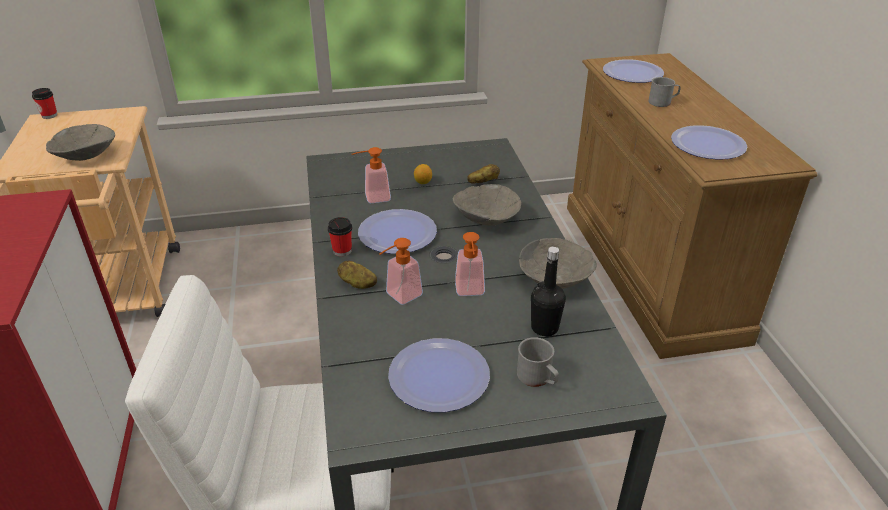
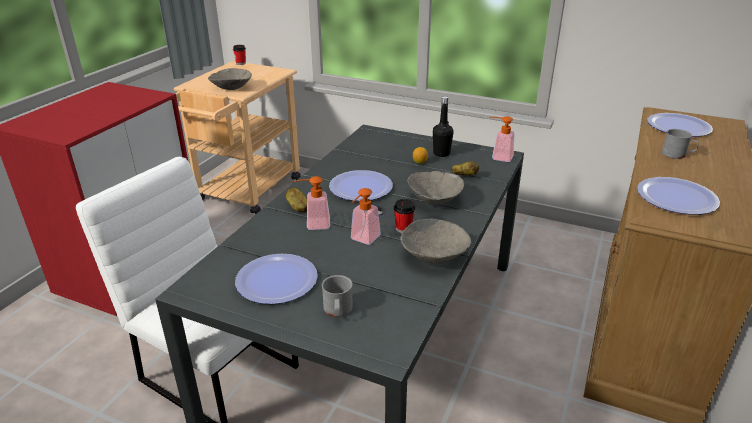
camera: 35 degrees right, 5 degrees down
cup [328,217,352,256] -> cup moved to [394,199,415,233]
soap dispenser [352,147,391,203] -> soap dispenser moved to [489,116,514,162]
black bottle [531,247,566,336] -> black bottle moved to [433,96,454,157]

